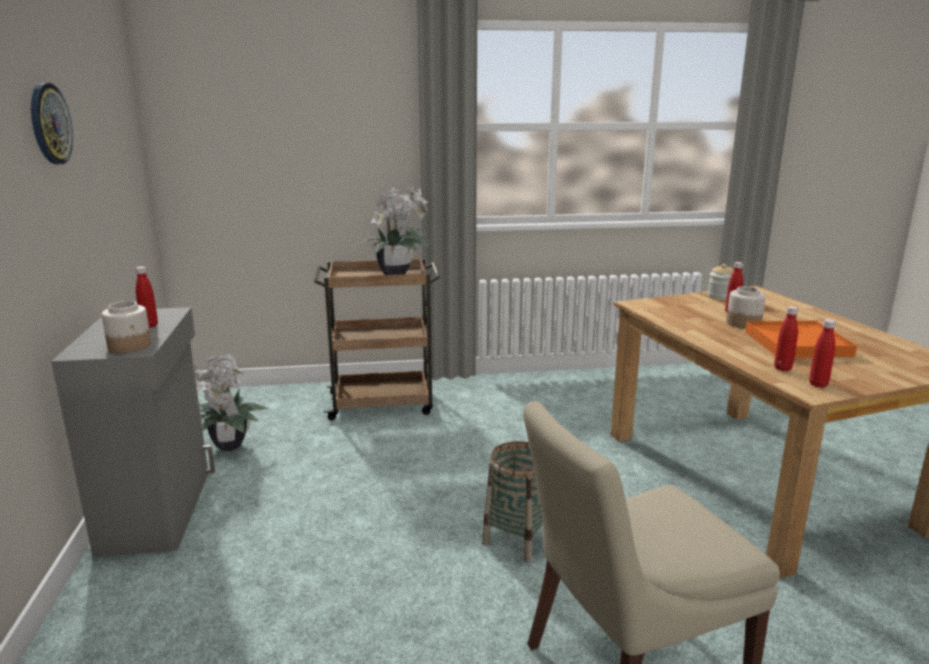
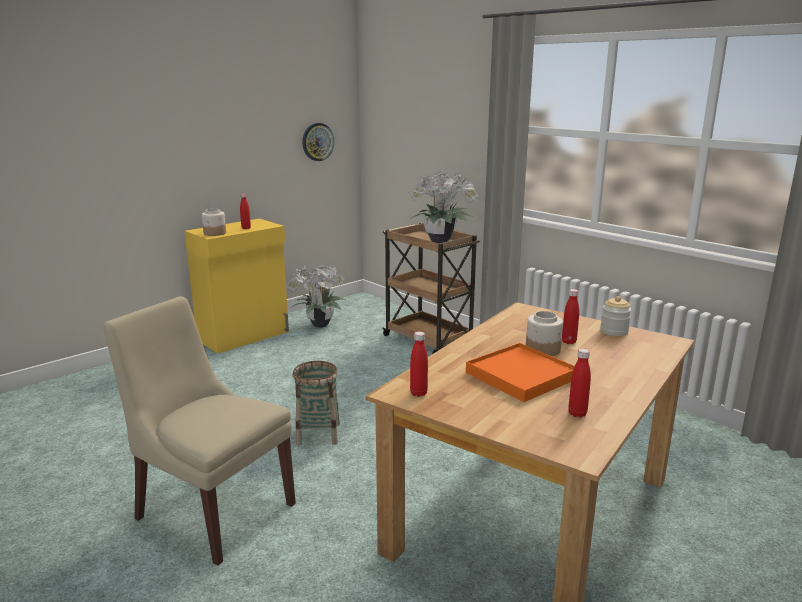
camera: 55 degrees right, 0 degrees up
wall clock [31,83,73,164] -> wall clock moved to [302,123,334,161]
grey cabinet [51,307,215,557] -> yellow cabinet [184,219,289,353]
red bottle [774,306,798,371] -> red bottle moved to [568,348,591,418]

